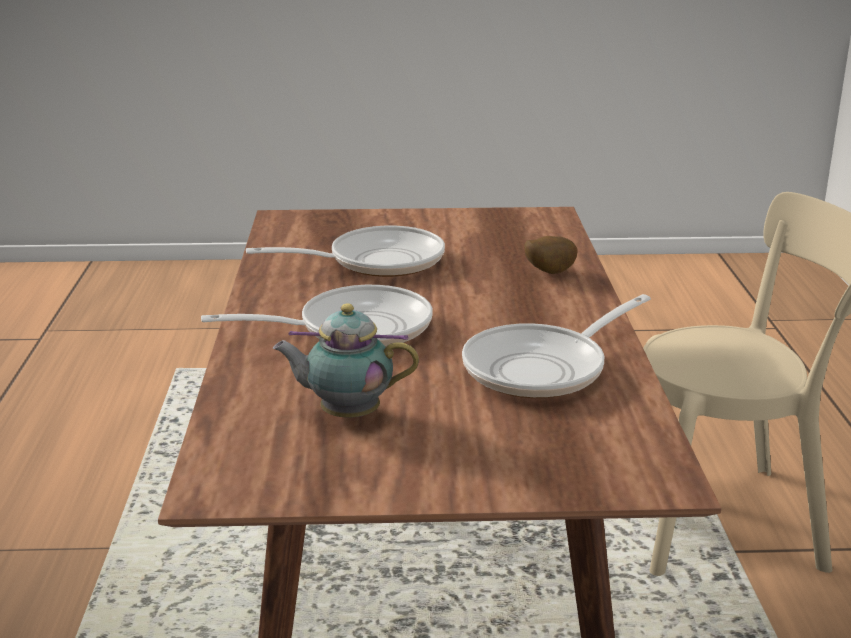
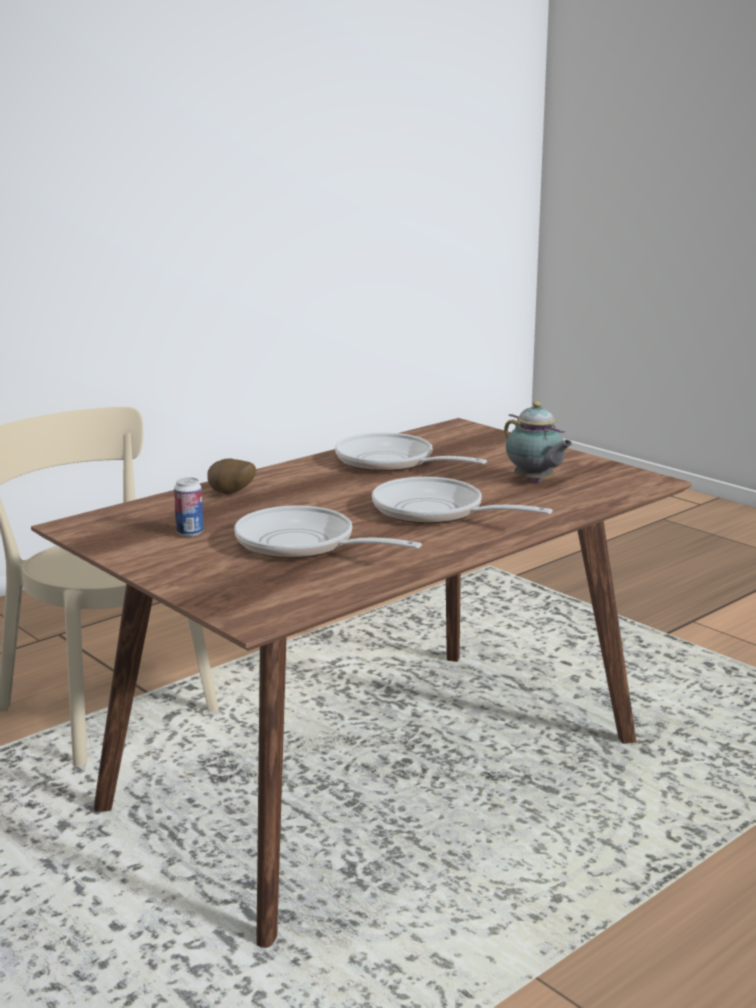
camera: 130 degrees left, 5 degrees down
frying pan [462,294,651,398] -> frying pan turned 150 degrees counterclockwise [335,433,487,471]
none -> can [174,477,204,537]

